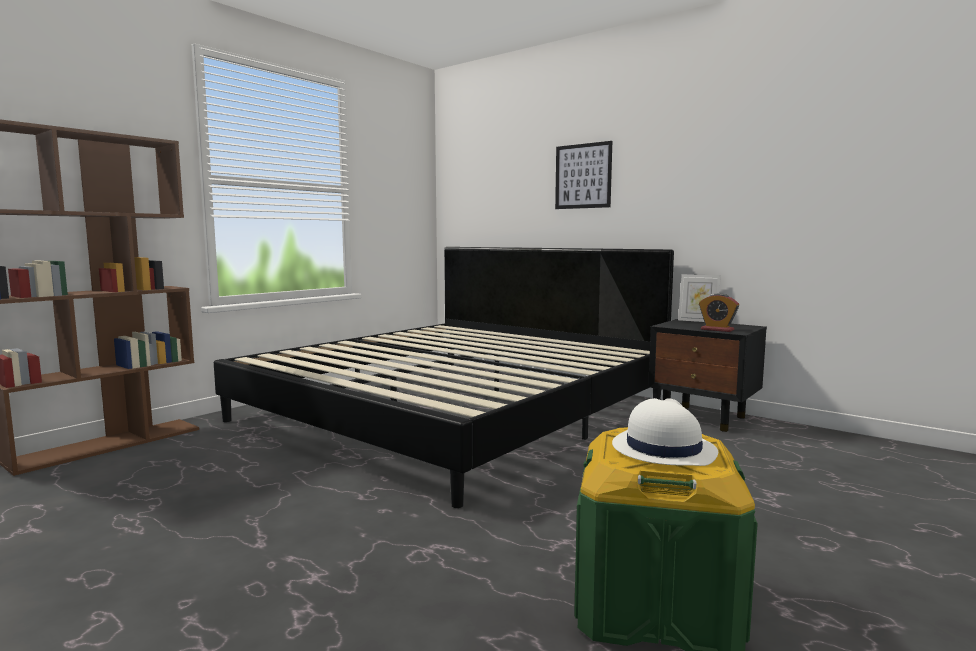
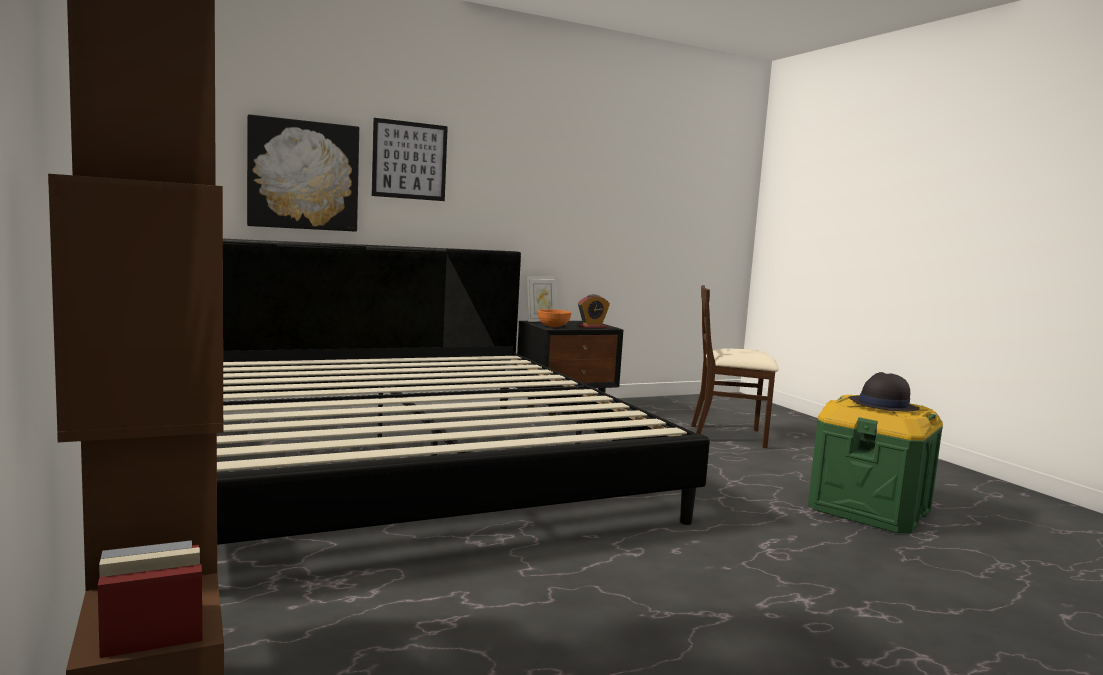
camera: 65 degrees left, 0 degrees up
white hat [612,398,718,466] -> black hat [848,372,920,411]
none -> picture [247,114,359,232]
none -> orange bowl [537,309,571,327]
none -> beige chair [691,285,779,448]

